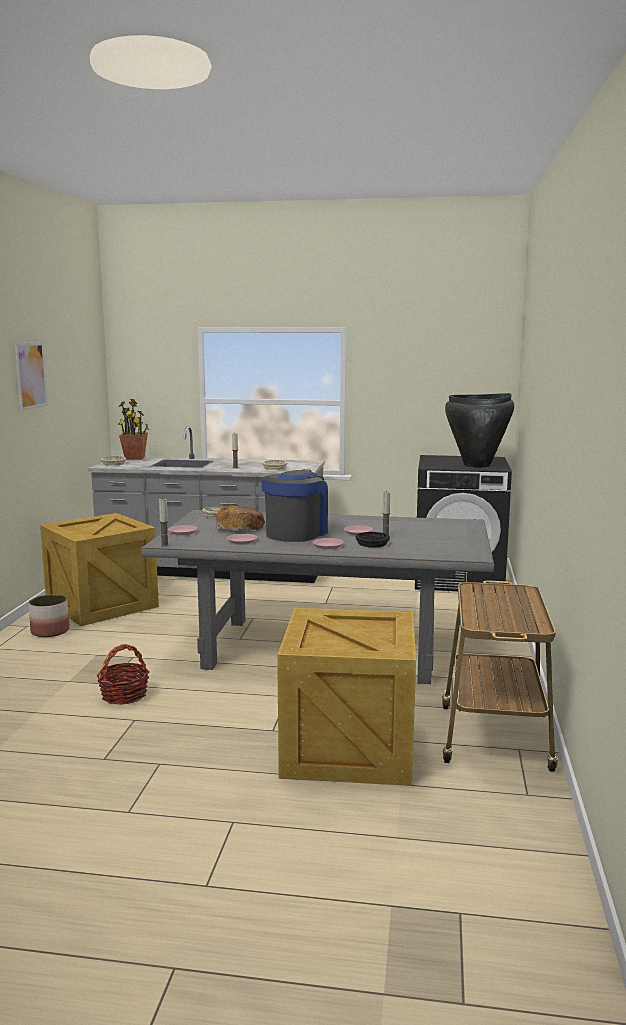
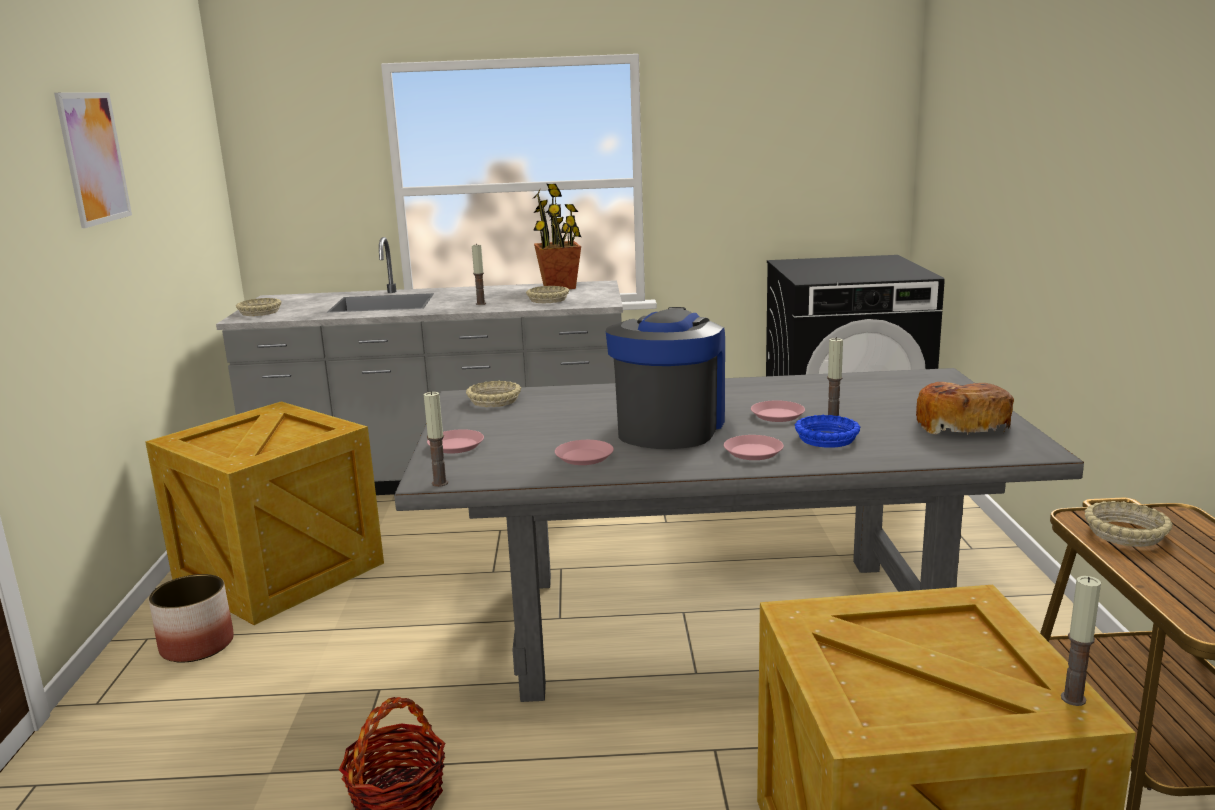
camera: 10 degrees left, 5 degrees up
potted plant [118,399,149,460] -> potted plant moved to [532,184,581,289]
bread [215,506,265,531] -> bread moved to [916,382,1014,435]
black bowl [355,532,390,547] -> blue bowl [795,415,860,448]
black vase [445,393,514,467] -> none
none -> candle [1061,576,1101,706]
none -> beige bowl [1084,501,1173,547]

